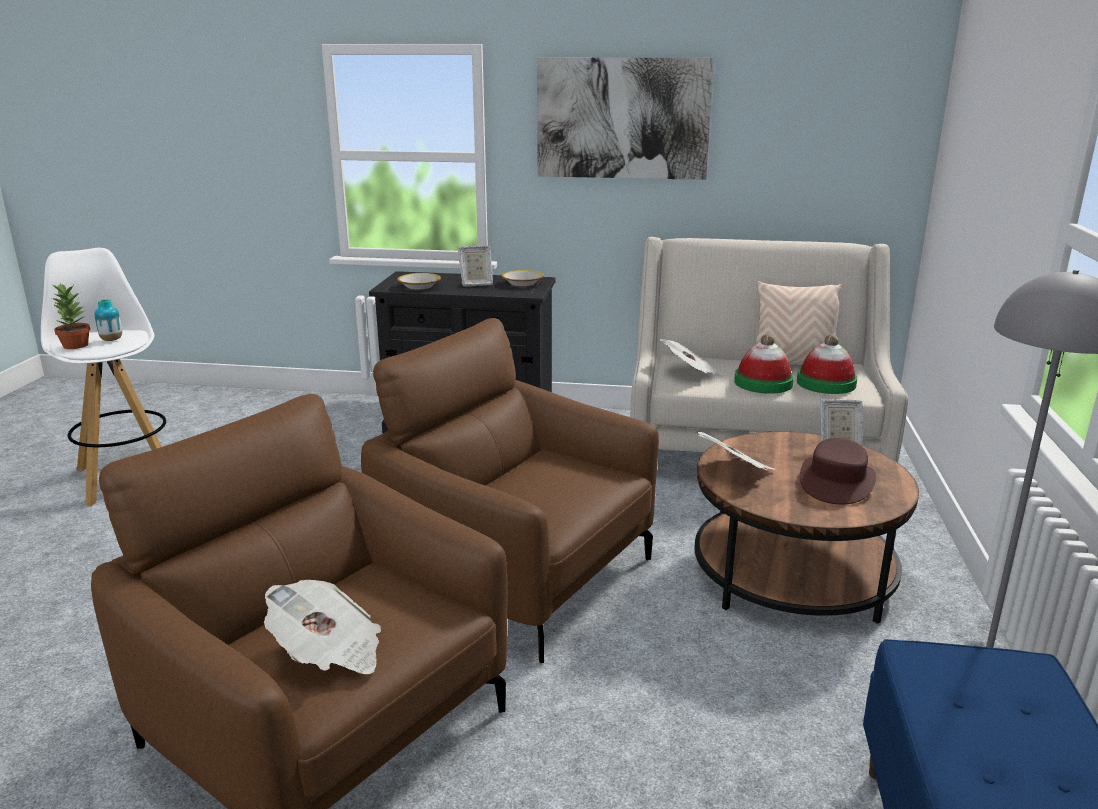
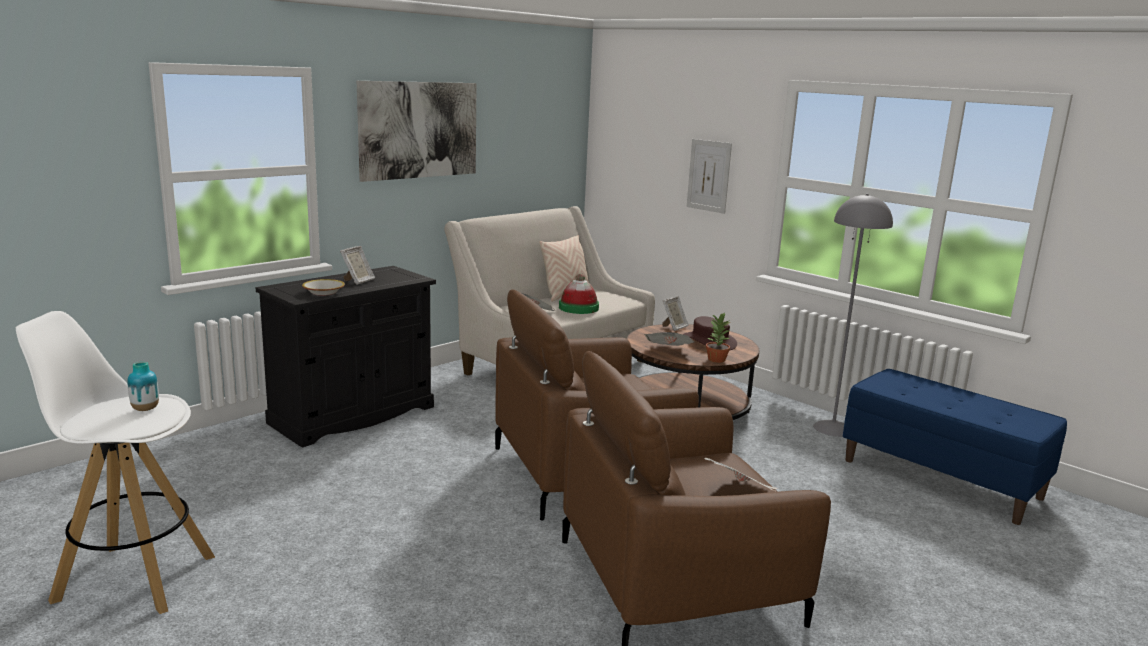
camera: 55 degrees left, 5 degrees down
potted plant [50,283,90,349] -> potted plant moved to [706,312,730,363]
bowl [501,270,544,287] -> none
hat [797,334,857,394] -> none
none -> picture [687,139,732,214]

